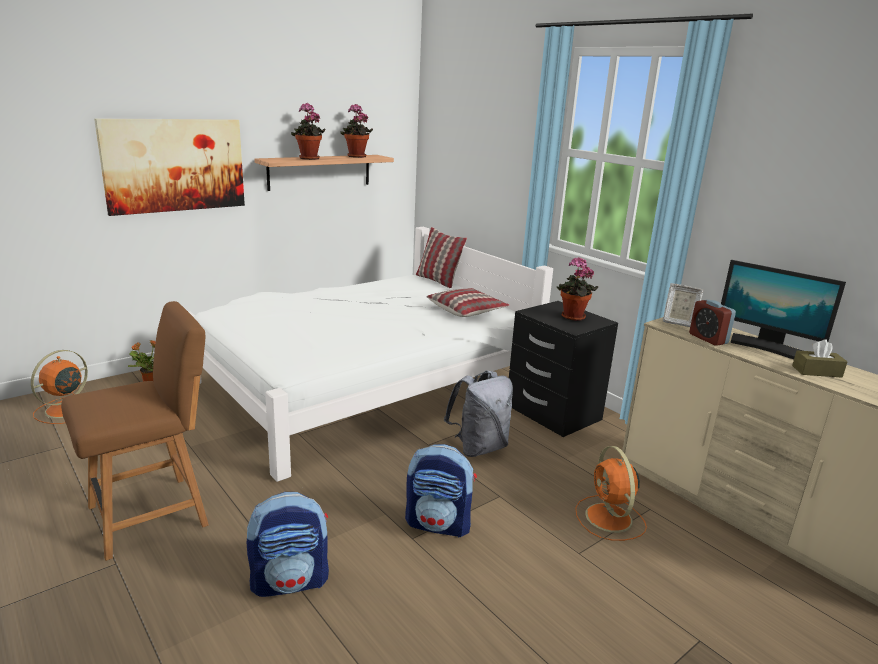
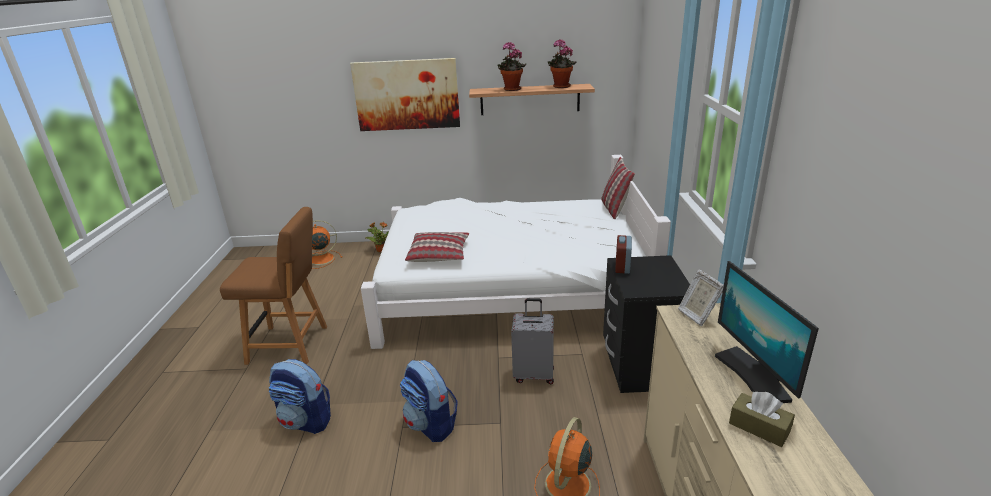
camera: 40 degrees right, 5 degrees up
pillow [427,288,509,317] -> pillow moved to [405,232,469,262]
grey backpack [444,370,513,457] -> grey suitcase [511,298,554,384]
potted plant [557,257,598,321] -> none
alarm clock [689,300,736,346] -> alarm clock moved to [615,235,632,274]

